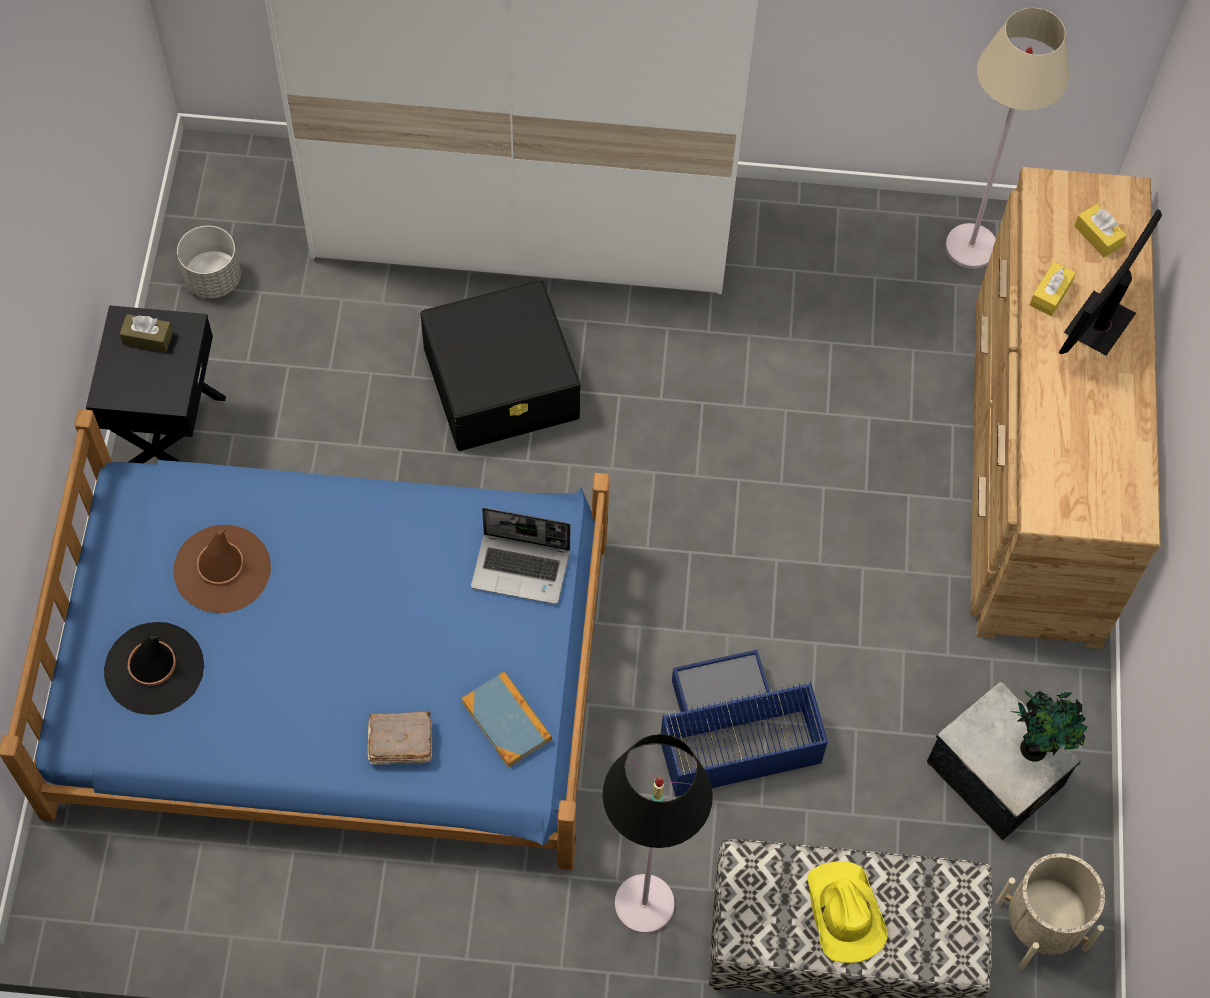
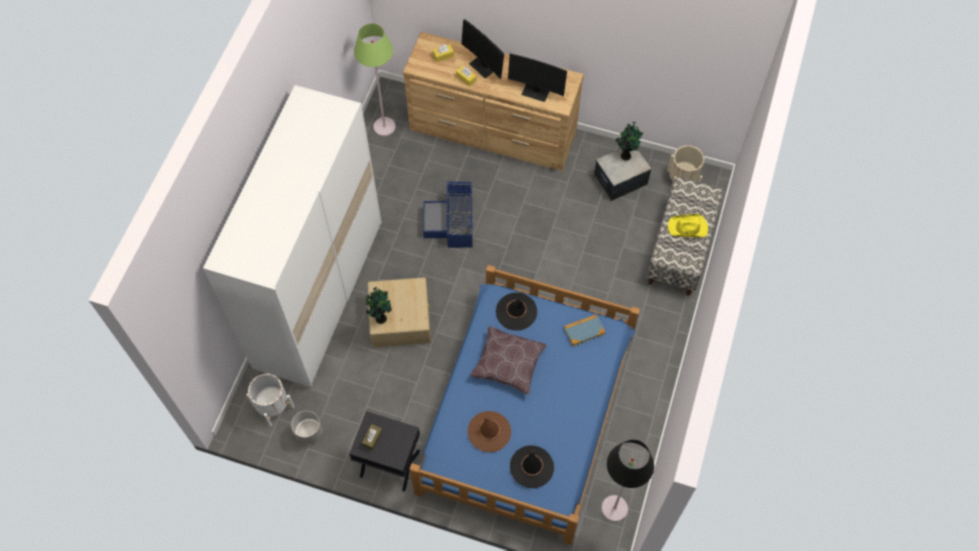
camera: 75 degrees left, 0 degrees up
brown book [367,711,432,765] -> none
black storage box [420,280,580,451] -> beige storage box [368,277,431,347]
laptop [471,508,571,604] -> black hat [496,293,537,331]
black floor lamp [603,734,713,934] -> black floor lamp moved to [601,440,654,522]
blue storage box [661,650,828,797] -> blue storage box moved to [423,181,473,248]
beige floor lamp [946,8,1069,269] -> green floor lamp [354,23,396,136]
none -> white planter [247,374,294,426]
none -> potted plant [366,287,392,324]
none -> brown pillow [470,326,547,394]
none -> monitor [508,54,567,102]

